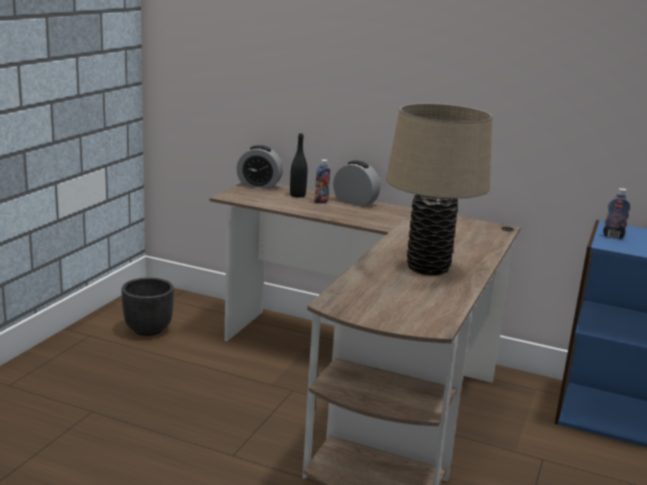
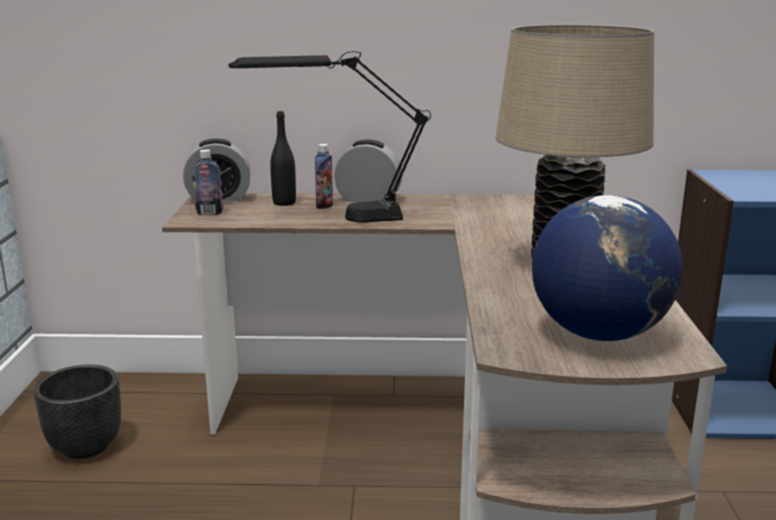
camera: 20 degrees left, 0 degrees up
bottle [603,188,631,239] -> bottle moved to [193,149,223,215]
none -> black table lamp [229,51,431,223]
none -> globe [532,195,683,341]

